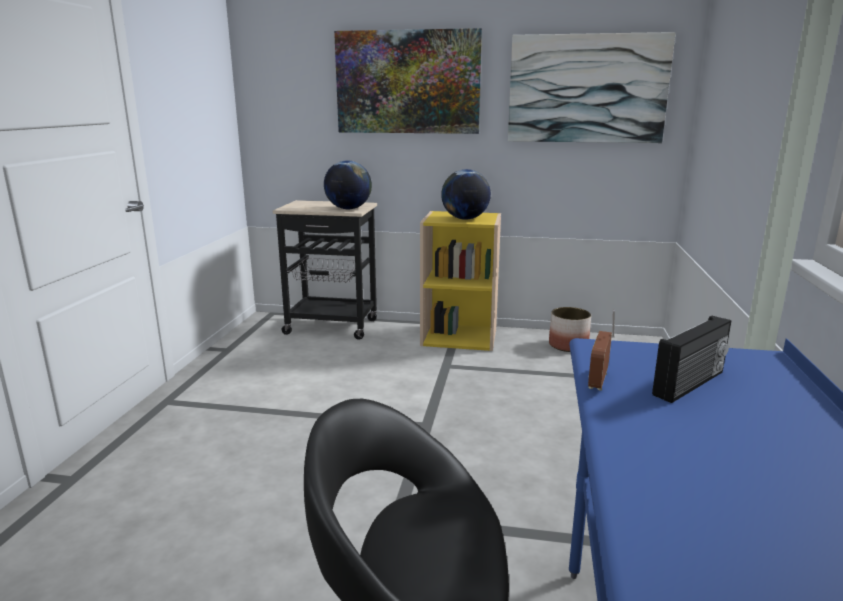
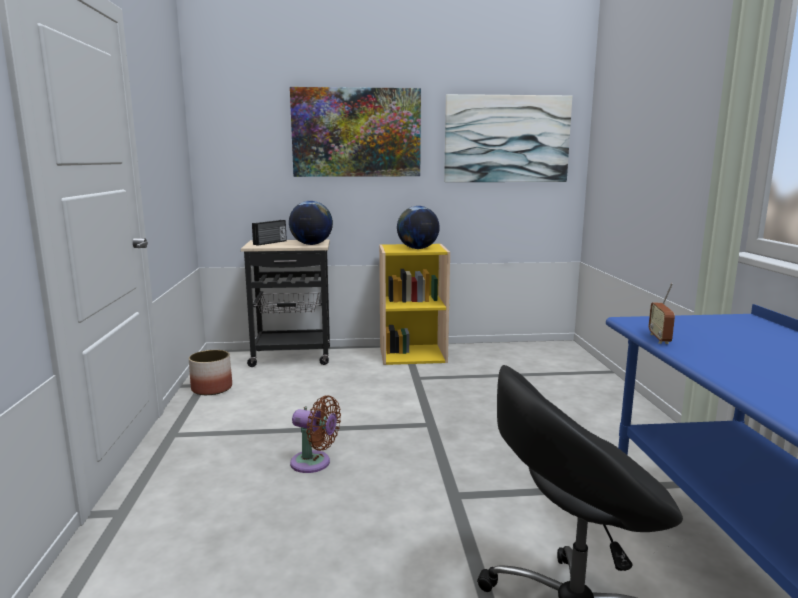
camera: 15 degrees left, 5 degrees down
planter [549,307,591,352] -> planter moved to [189,350,232,395]
radio [652,316,731,403] -> radio moved to [252,220,287,246]
none -> brown fan [290,396,341,473]

